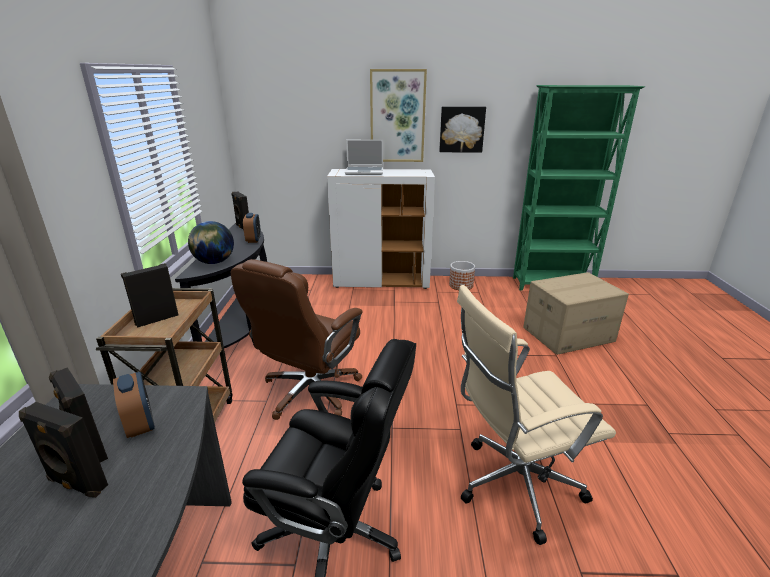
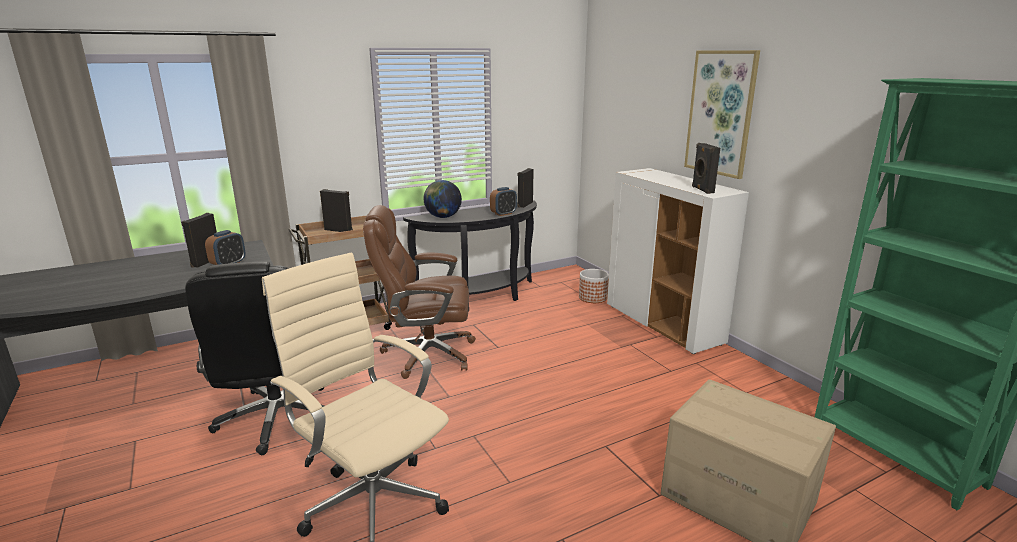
camera: 60 degrees right, 5 degrees down
black speaker [19,402,108,498] -> black speaker moved to [692,143,720,194]
laptop [345,139,383,175] -> none
picture [439,107,486,153] -> none
planter [449,261,475,290] -> planter moved to [579,269,609,303]

